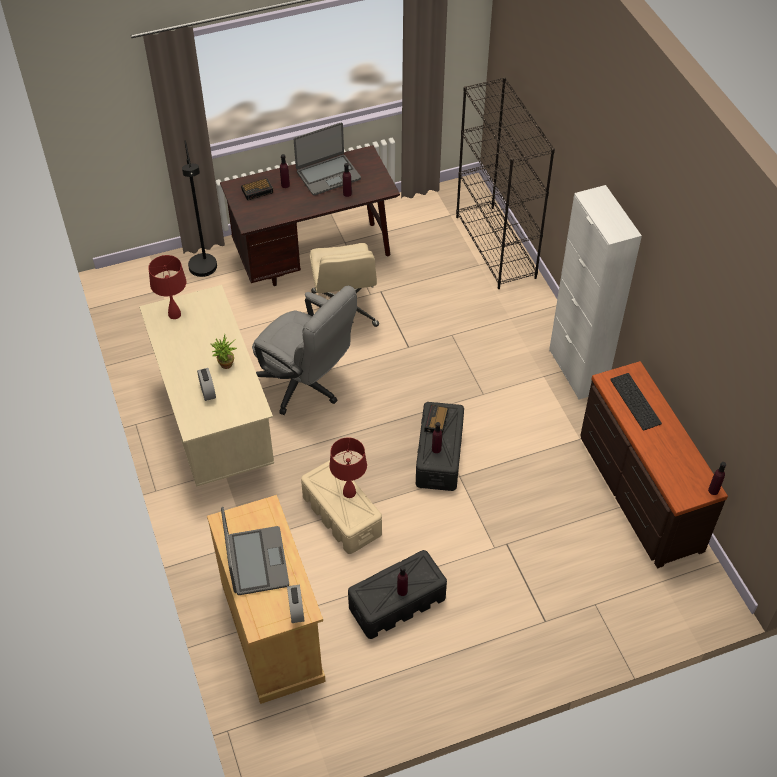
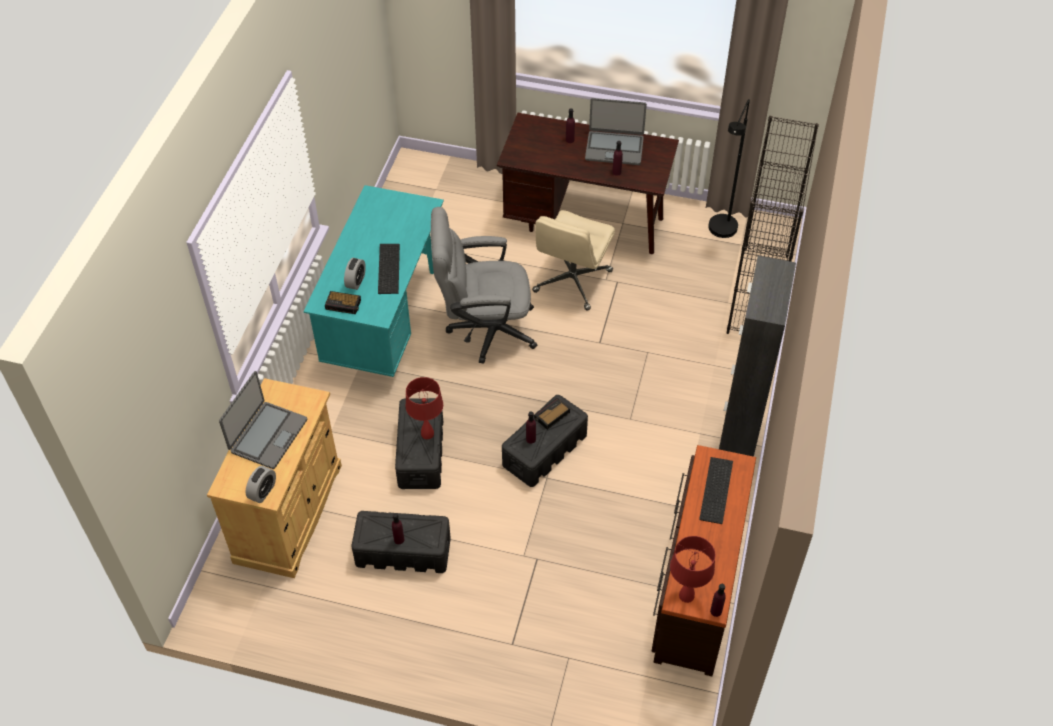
camera: 35 degrees right, 0 degrees up
beige desk [139,285,274,487] -> turquoise desk [303,185,444,377]
red table lamp [148,255,186,319] -> red table lamp moved to [670,536,715,603]
black floor lamp [182,140,217,277] -> black floor lamp moved to [708,99,750,238]
potted plant [210,334,237,369] -> keyboard [378,244,400,294]
alarm clock [241,178,273,200] -> alarm clock moved to [325,291,361,314]
grey office chair [252,286,357,415] -> grey office chair turned 105 degrees clockwise [431,207,537,364]
beige storage box [301,459,382,554] -> black storage box [395,398,443,489]
white cabinet [549,185,642,400] -> black cabinet [719,256,796,457]

